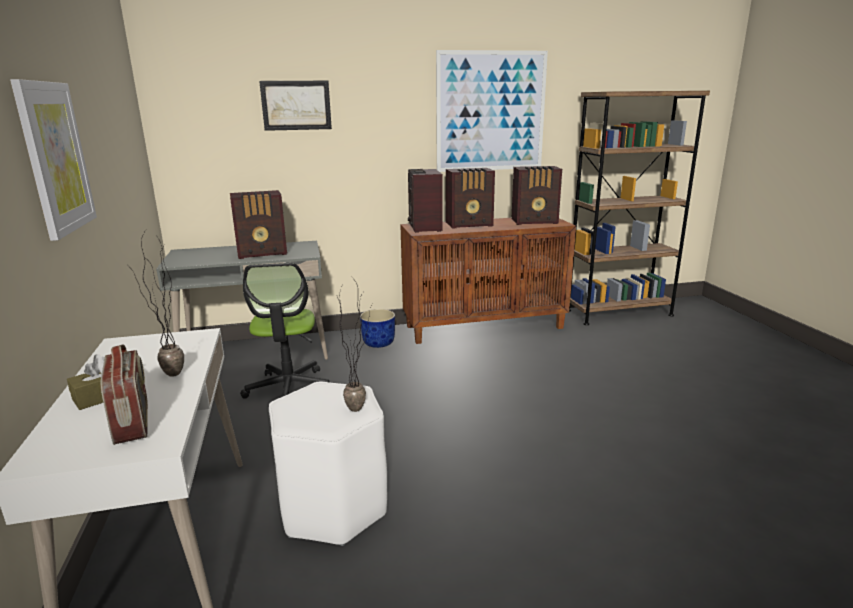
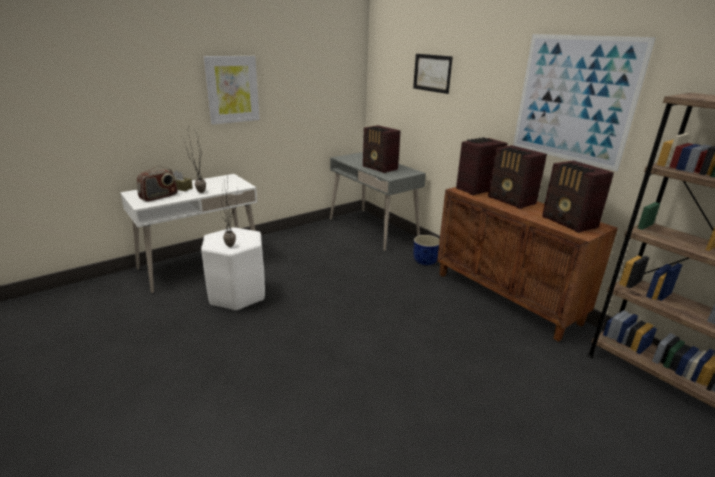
camera: 65 degrees right, 5 degrees up
office chair [240,263,330,399] -> none

